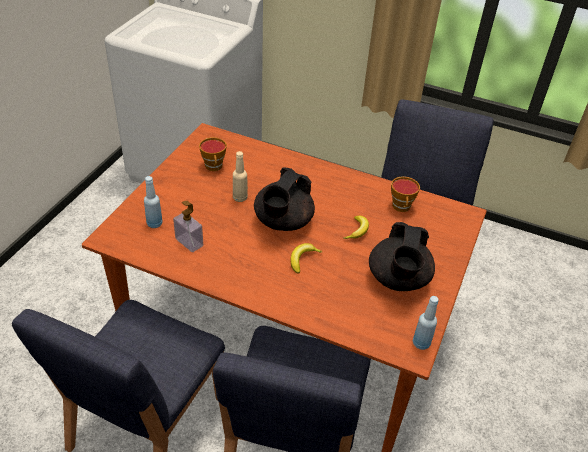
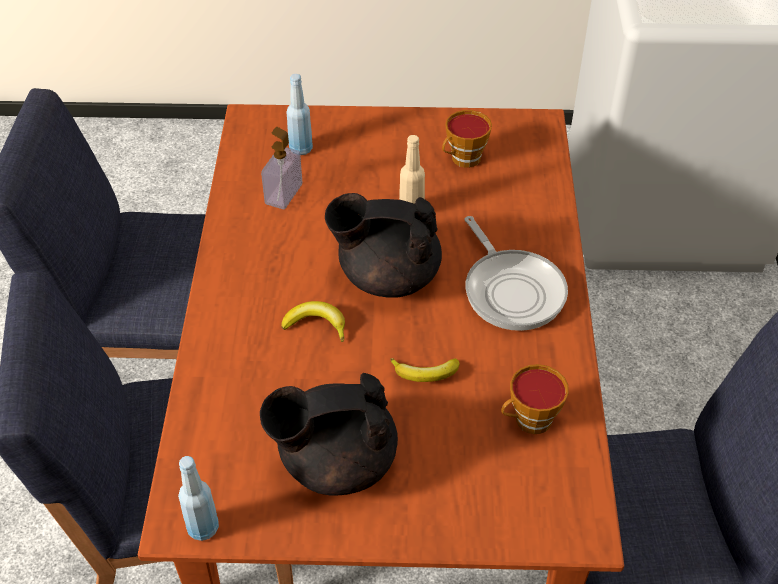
camera: 70 degrees right, 5 degrees up
none -> frying pan [464,216,568,331]

